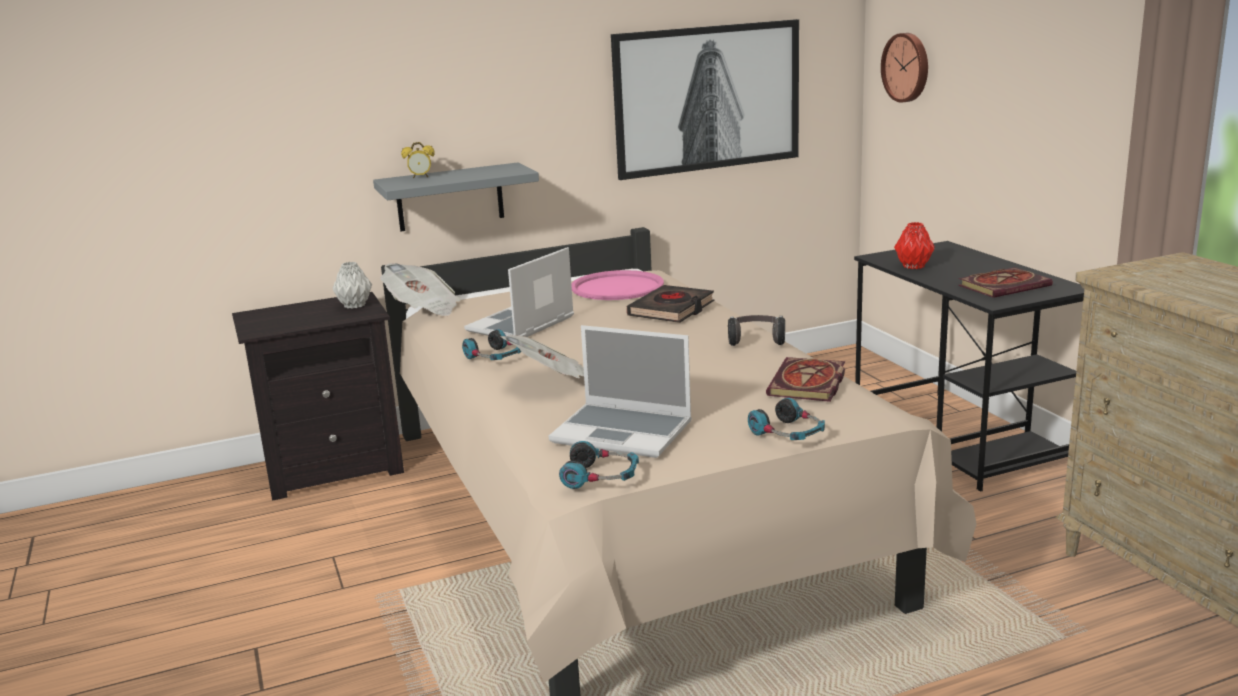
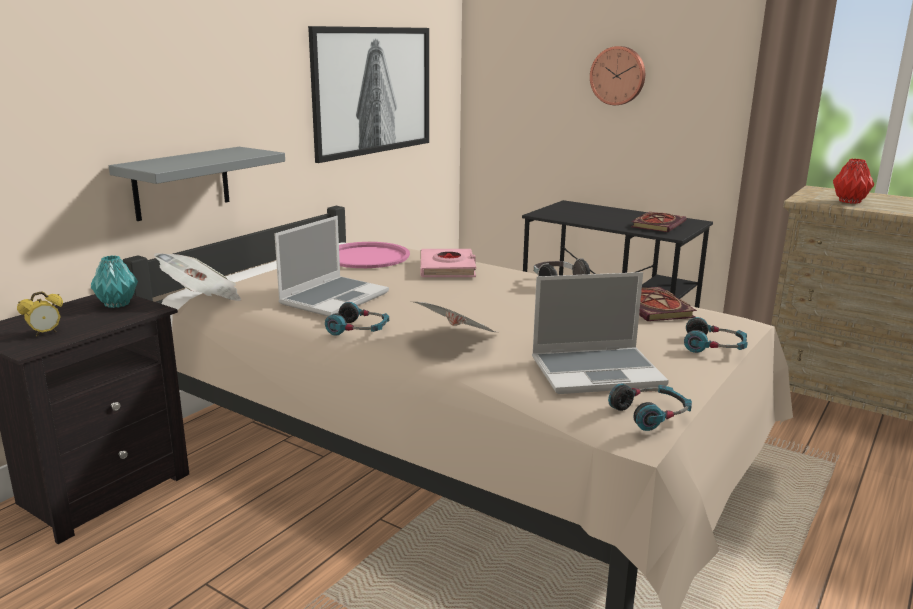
camera: 35 degrees left, 0 degrees up
grey vase [332,262,372,309] -> turquoise vase [91,255,138,308]
alarm clock [401,142,435,178] -> alarm clock moved to [17,291,63,336]
laptop [464,247,574,337] -> laptop turned 150 degrees counterclockwise [274,216,389,316]
black book [627,285,714,323] -> pink book [420,249,476,277]
wall clock [881,33,928,103] -> wall clock moved to [590,46,645,105]
red vase [894,222,935,269] -> red vase moved to [833,159,874,204]

